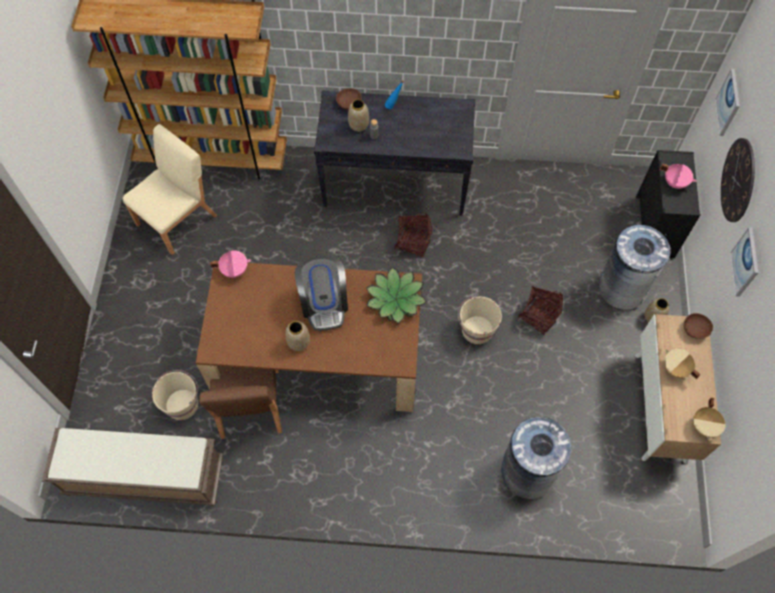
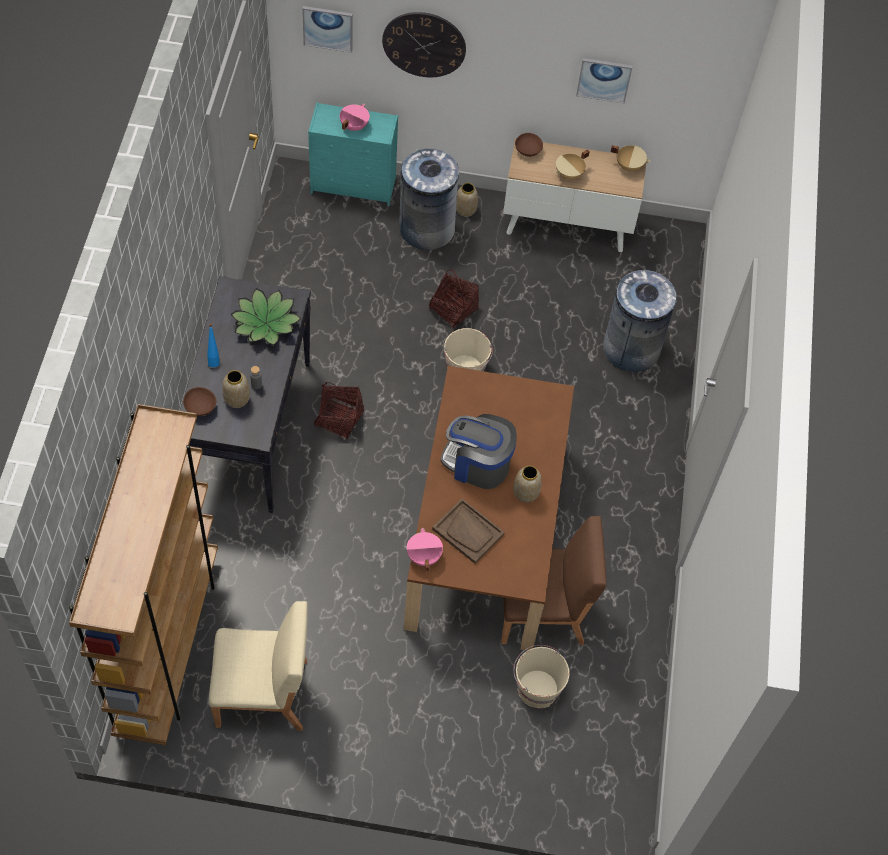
camera: 90 degrees left, 5 degrees down
brown bench [42,428,223,506] -> none
beige chair [123,124,217,255] -> beige chair turned 135 degrees clockwise [209,601,308,731]
coffee machine [295,255,348,331] -> coffee machine turned 150 degrees counterclockwise [440,414,517,489]
potted plant [366,267,427,323] -> potted plant moved to [231,288,302,345]
black dresser [636,150,700,258] -> turquoise dresser [308,102,398,206]
picture [730,227,759,297] -> picture moved to [576,58,633,104]
none -> brown tray [432,498,505,564]

